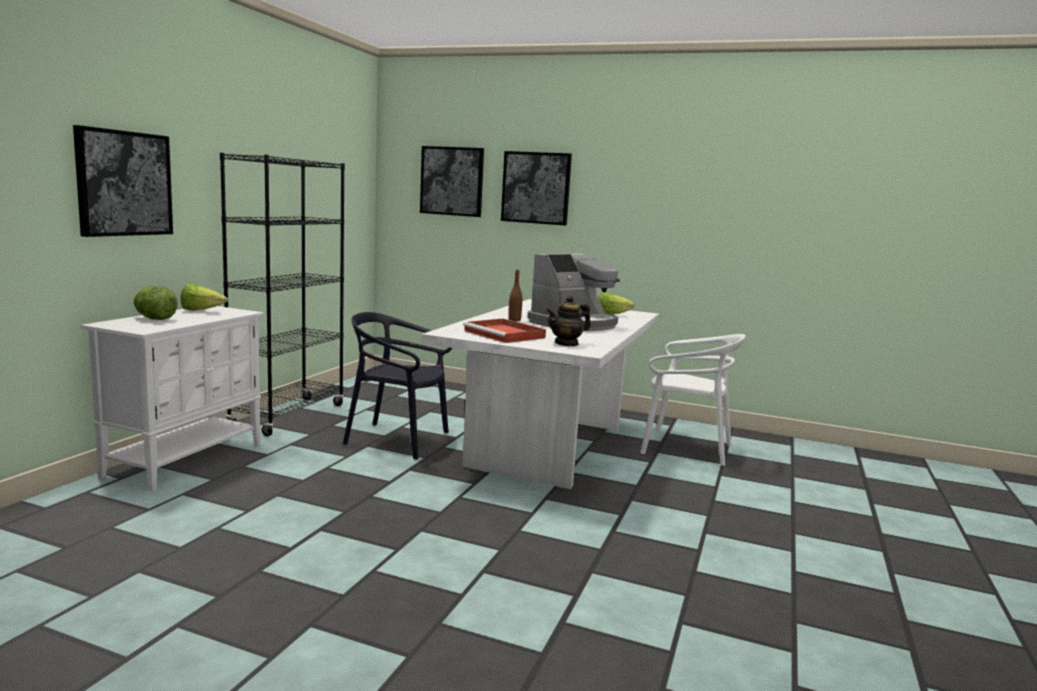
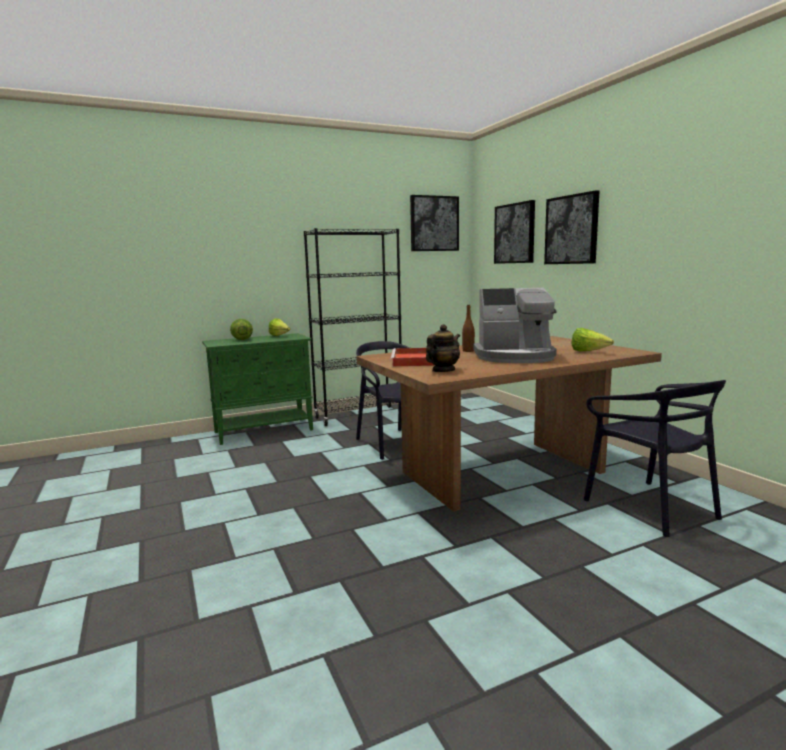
camera: 45 degrees right, 0 degrees up
picture [73,125,173,237] -> picture moved to [410,195,459,251]
white cabinet [81,306,264,491] -> green cabinet [202,333,313,445]
white dining table [422,299,659,489] -> brown dining table [356,336,662,511]
teapot [546,295,591,346] -> teapot turned 120 degrees clockwise [426,324,460,372]
white chair [640,334,746,466] -> black chair [584,380,726,537]

